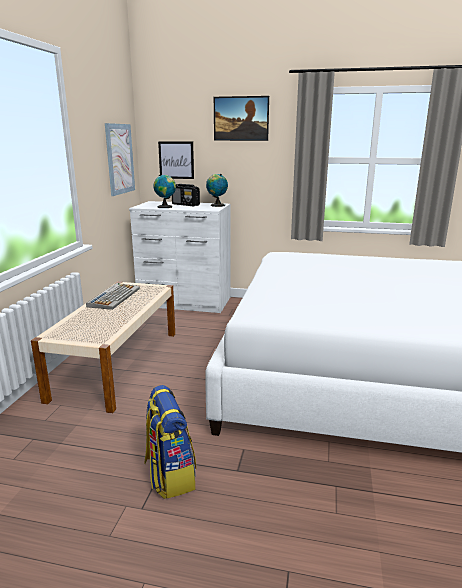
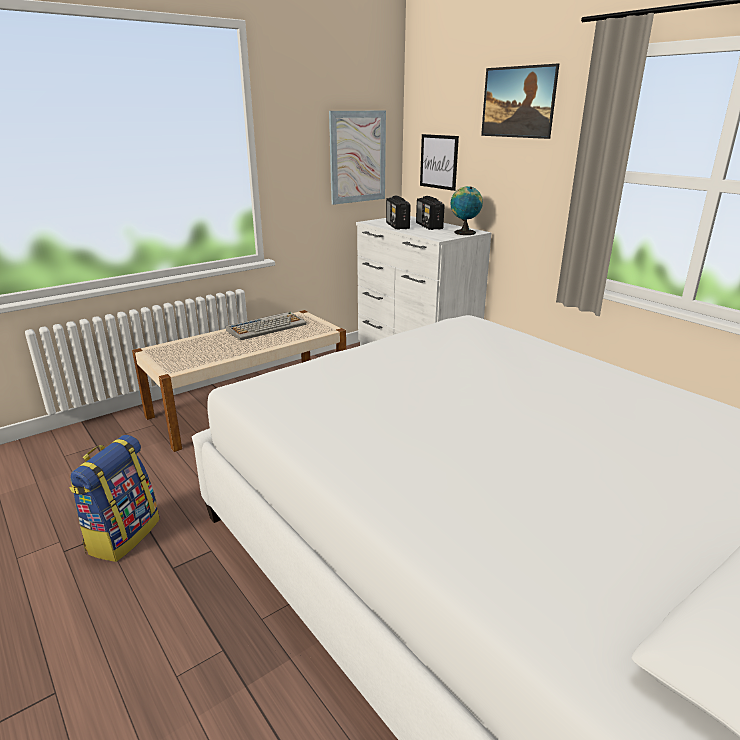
camera: 40 degrees right, 5 degrees up
globe [153,175,176,208] -> radio [386,196,411,230]

